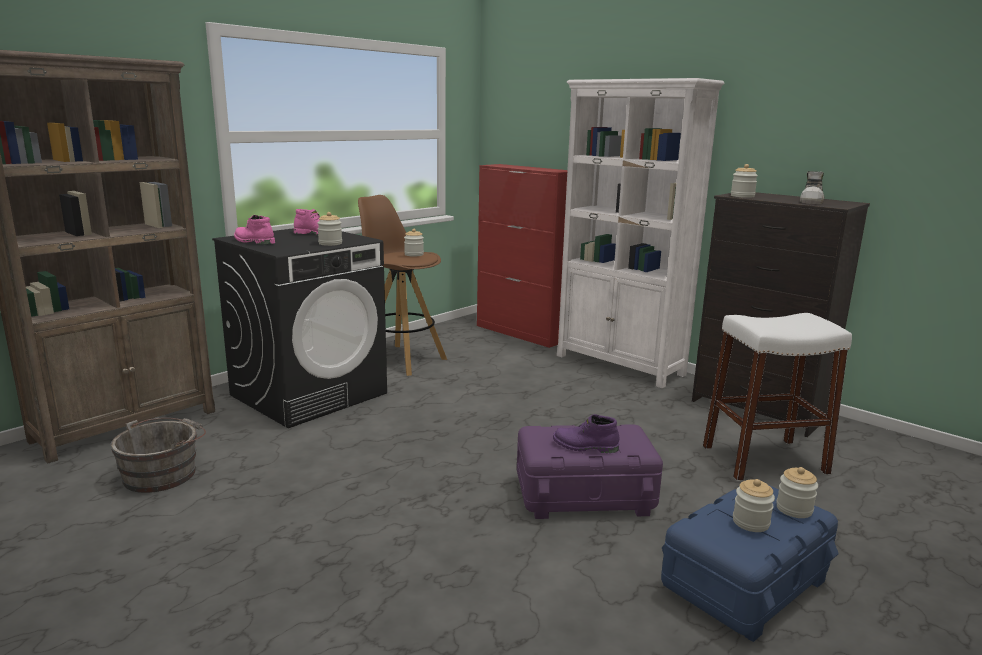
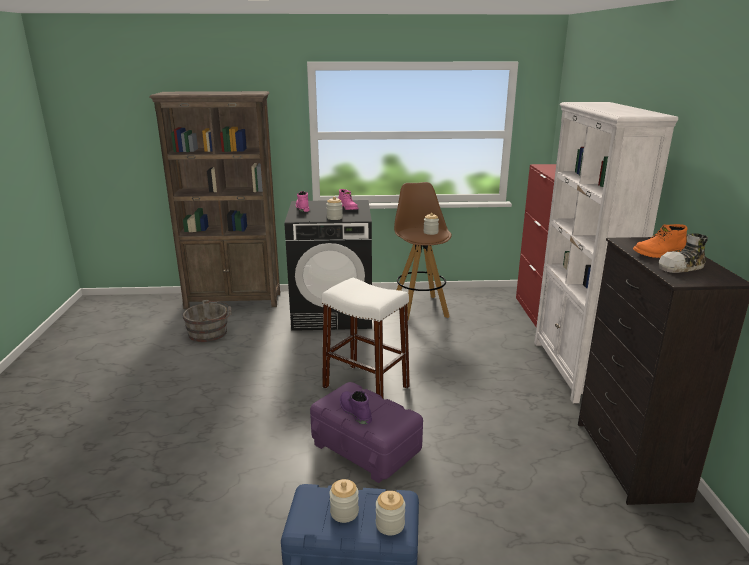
camera: 45 degrees right, 5 degrees up
white stool [703,313,852,481] -> white stool moved to [322,278,410,399]
jar [731,164,758,198] -> none
none -> orange boot [633,224,687,258]

